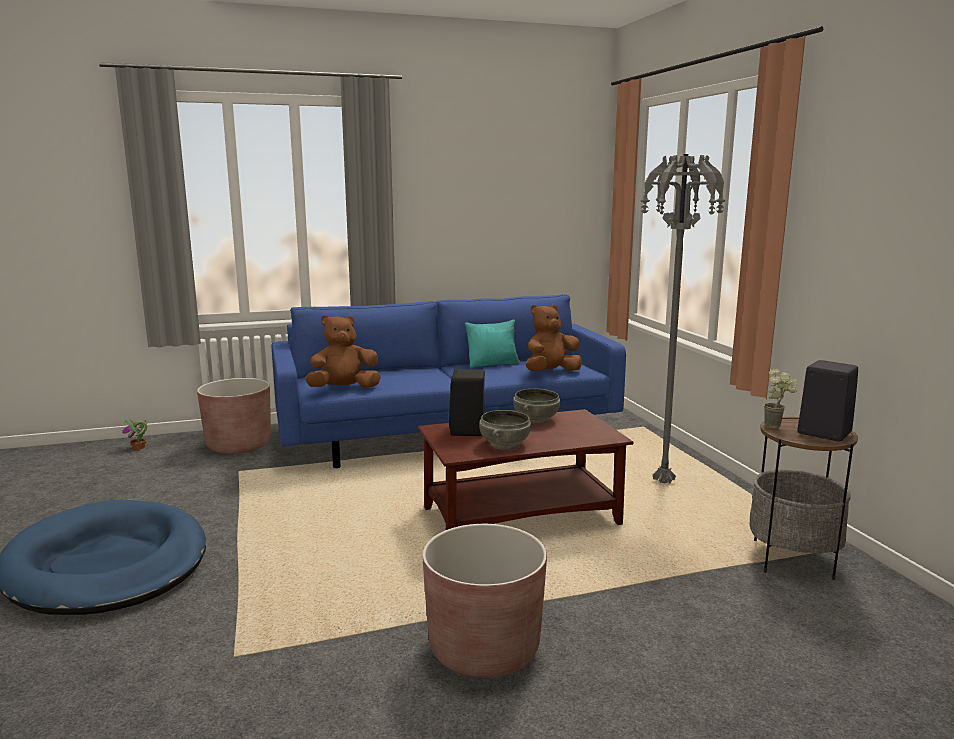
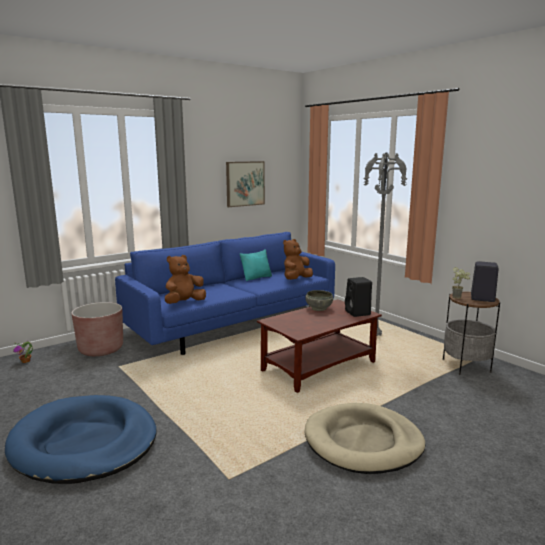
camera: 20 degrees left, 0 degrees up
brown planter [422,524,547,678] -> beige dog bed [304,403,425,474]
black speaker [449,369,485,436] -> black speaker moved to [345,277,372,317]
grey bowl [479,410,531,450] -> none
none -> picture [226,161,265,207]

